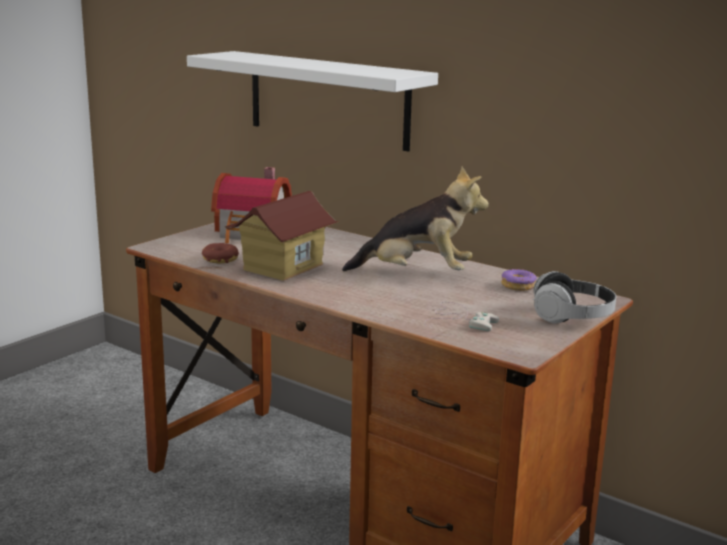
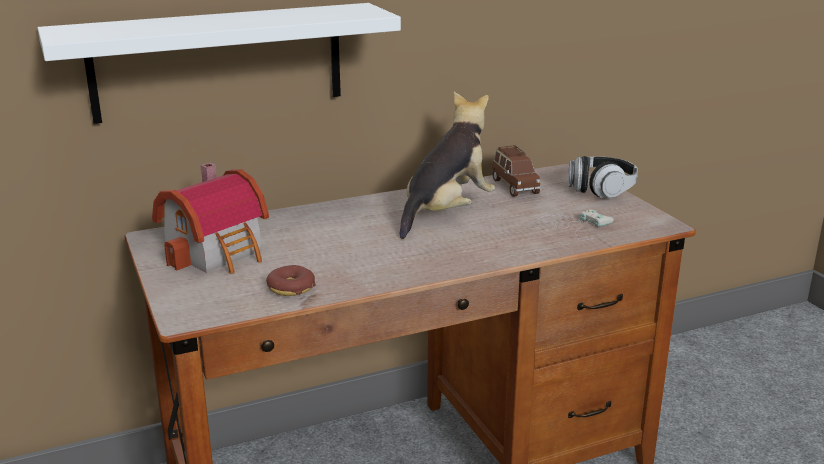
camera: 60 degrees left, 5 degrees up
toy house [225,191,340,281] -> none
donut [501,269,537,291] -> brown toy car [492,145,541,197]

